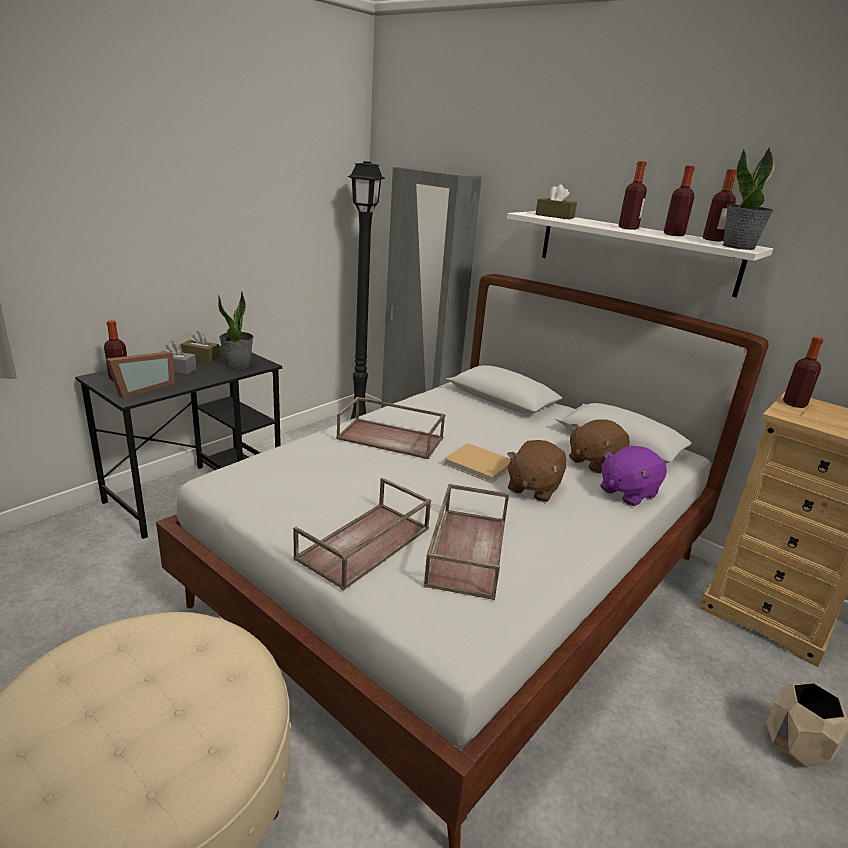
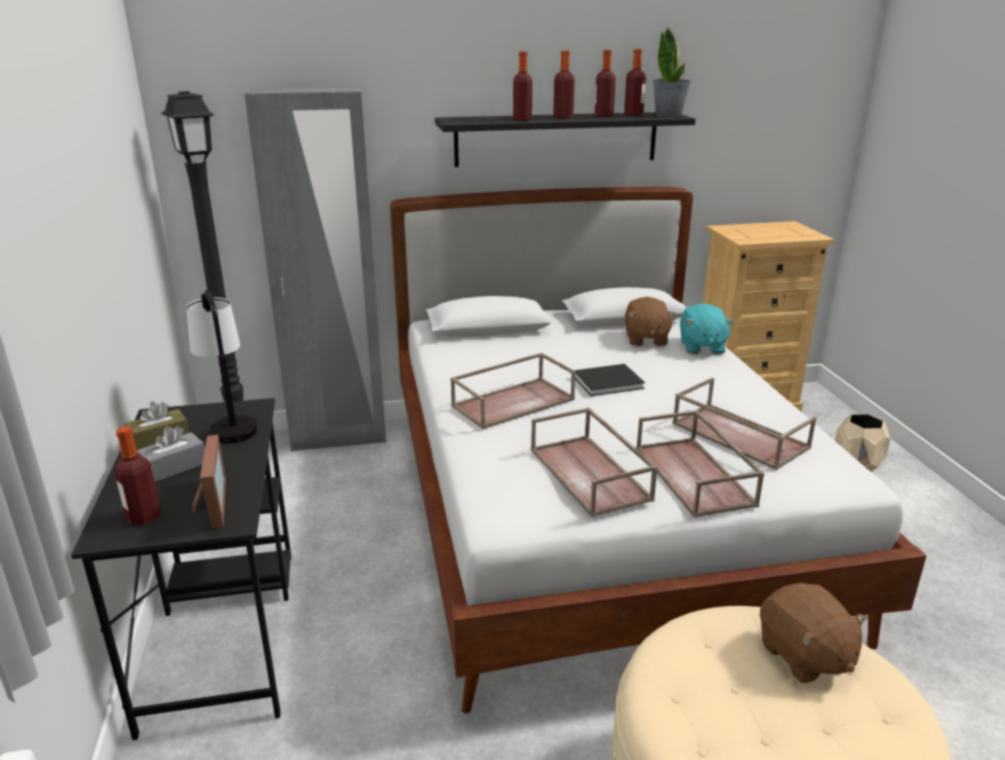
camera: 50 degrees left, 0 degrees up
potted plant [218,291,254,369] -> table lamp [186,290,258,443]
beige book [444,443,511,483] -> black book [574,364,645,396]
white shelf [507,211,773,298] -> black shelf [435,112,696,167]
brown plush toy [507,440,566,502] -> brown plush toy moved to [760,583,868,683]
brown tissue box [535,184,577,219] -> none
purple plush toy [600,446,667,506] -> turquoise plush toy [680,303,735,354]
bottle [783,337,824,408] -> bottle moved to [513,51,533,121]
none -> brown tray [531,407,658,517]

